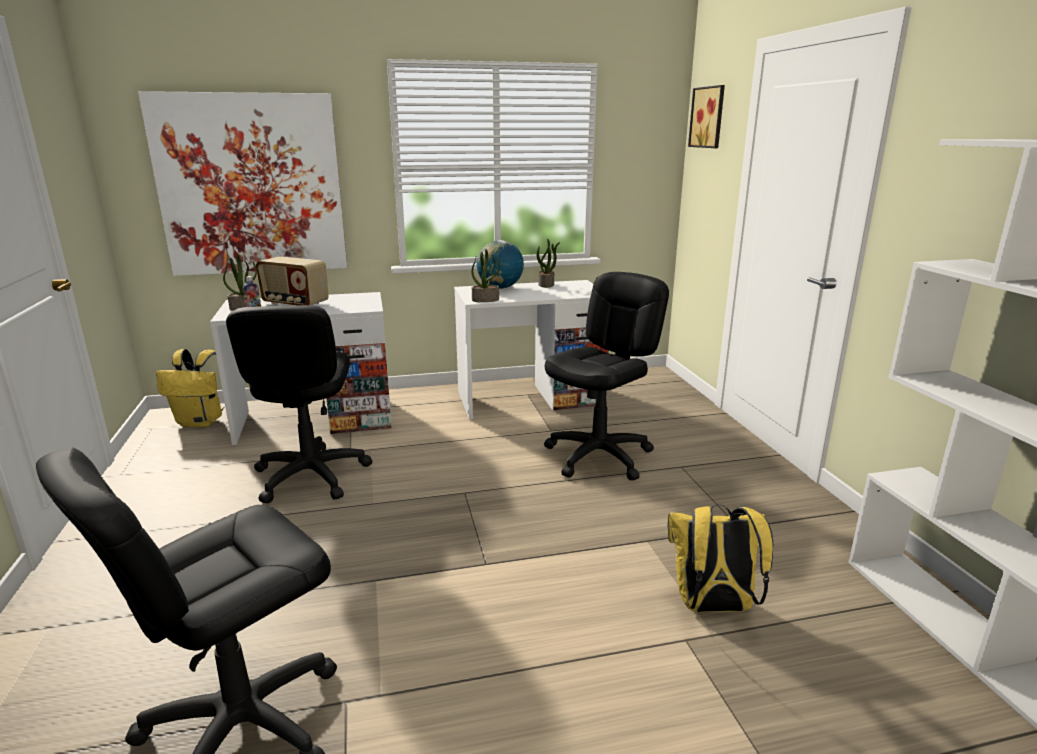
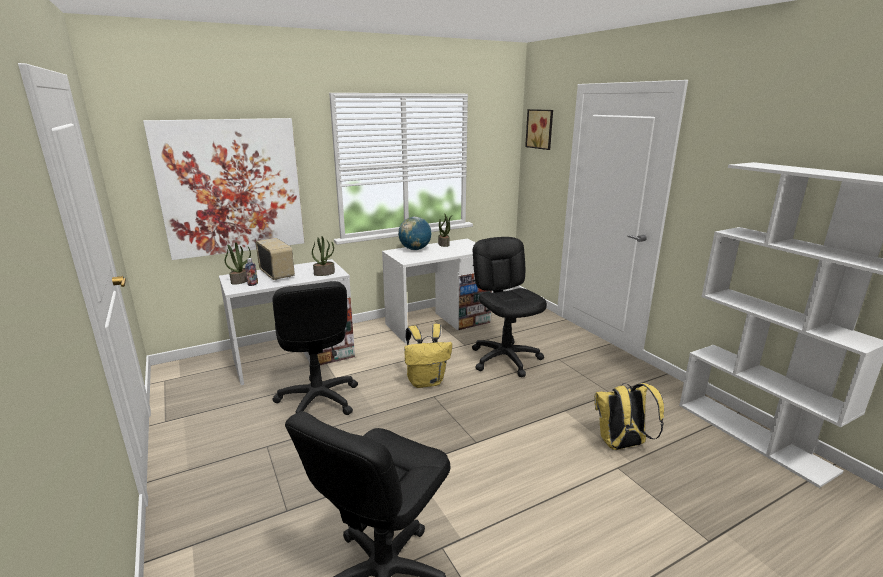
camera: 15 degrees left, 0 degrees up
yellow backpack [156,349,225,427] -> yellow backpack moved to [404,324,452,388]
radio [256,256,329,305] -> radio turned 135 degrees counterclockwise [256,238,295,280]
potted plant [471,249,500,302] -> potted plant moved to [312,236,335,276]
black office chair [544,272,669,480] -> black office chair turned 45 degrees counterclockwise [472,237,547,377]

